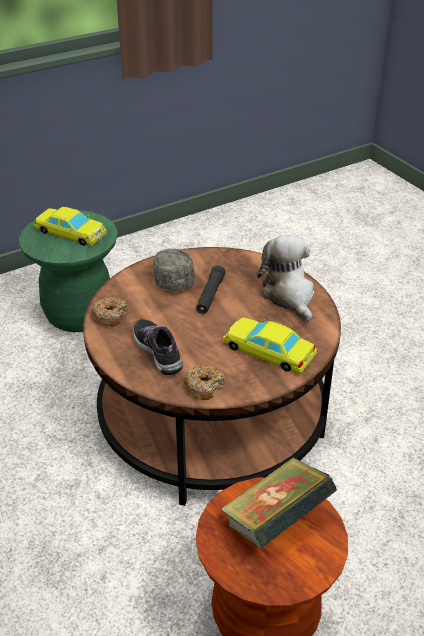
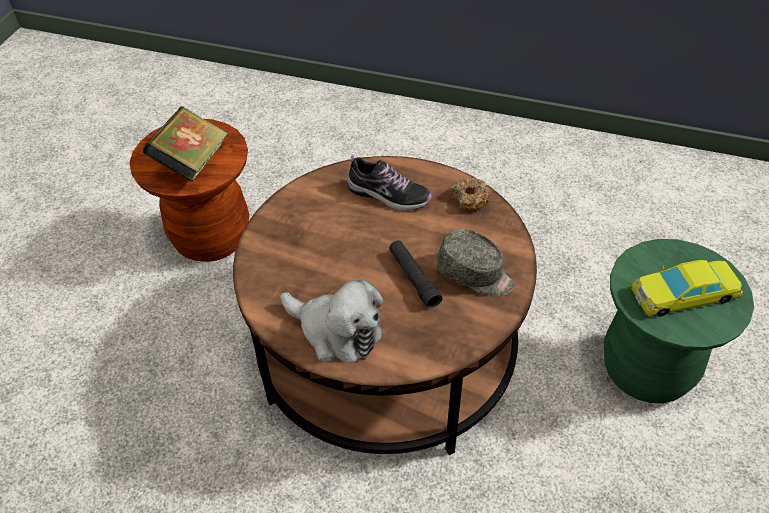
camera: 140 degrees right, 10 degrees up
donut [184,365,225,400] -> none
yellow toy car [223,318,317,374] -> none

